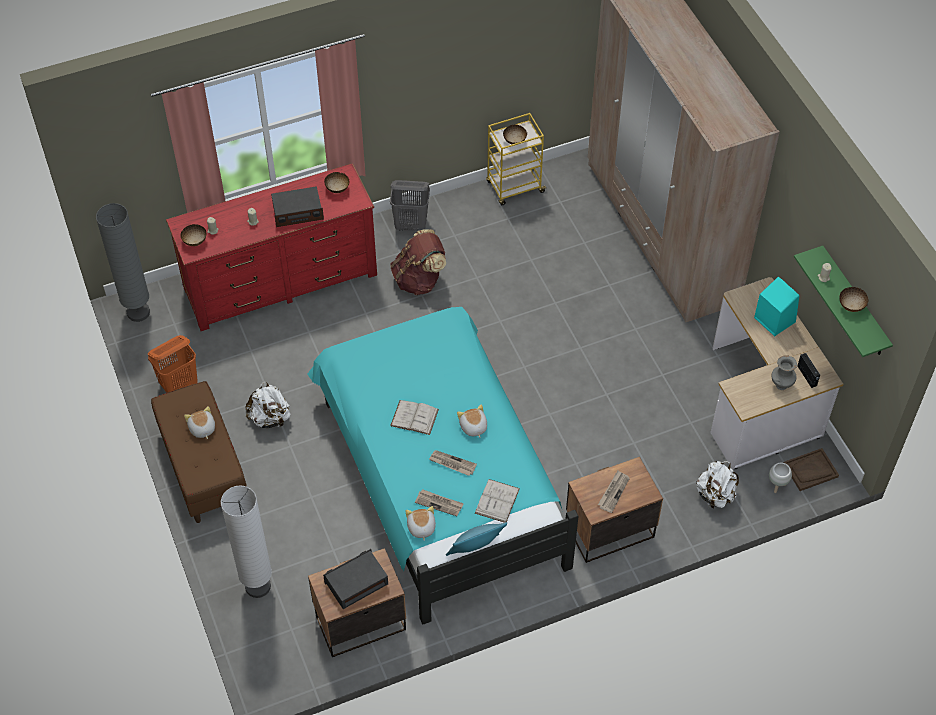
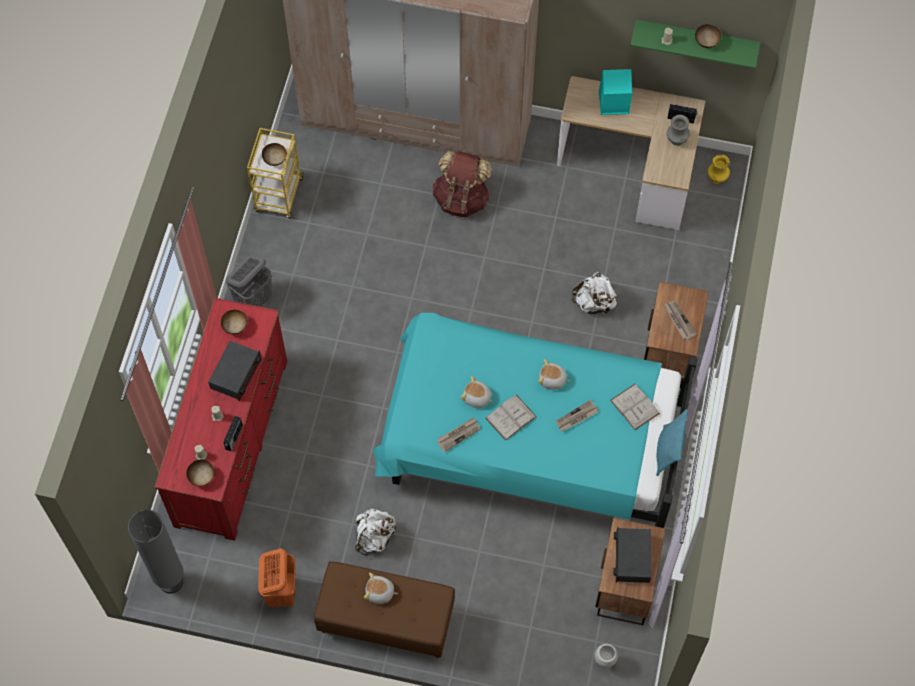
camera: 55 degrees left, 10 degrees up
white floor lamp [221,485,272,598] -> none
brown backpack [390,229,446,295] -> brown backpack moved to [432,151,492,217]
plush toy [406,506,436,541] -> plush toy moved to [460,376,493,408]
newspaper [415,489,464,516] -> newspaper moved to [437,417,480,453]
white backpack [696,461,739,508] -> white backpack moved to [572,272,617,314]
white planter [769,463,792,493] -> white planter moved to [595,644,618,670]
brown tray [784,448,839,491] -> yellow vase [708,154,730,184]
none -> radio [223,416,243,451]

